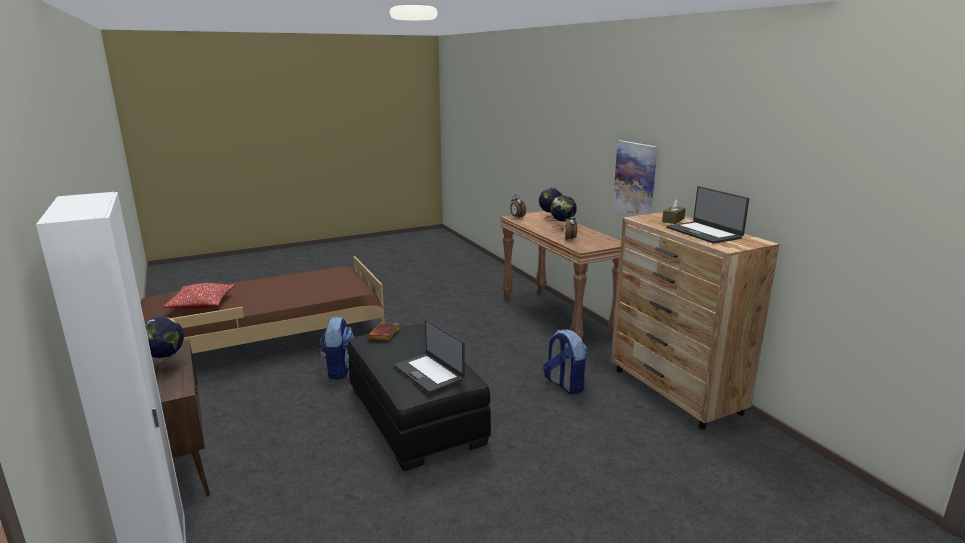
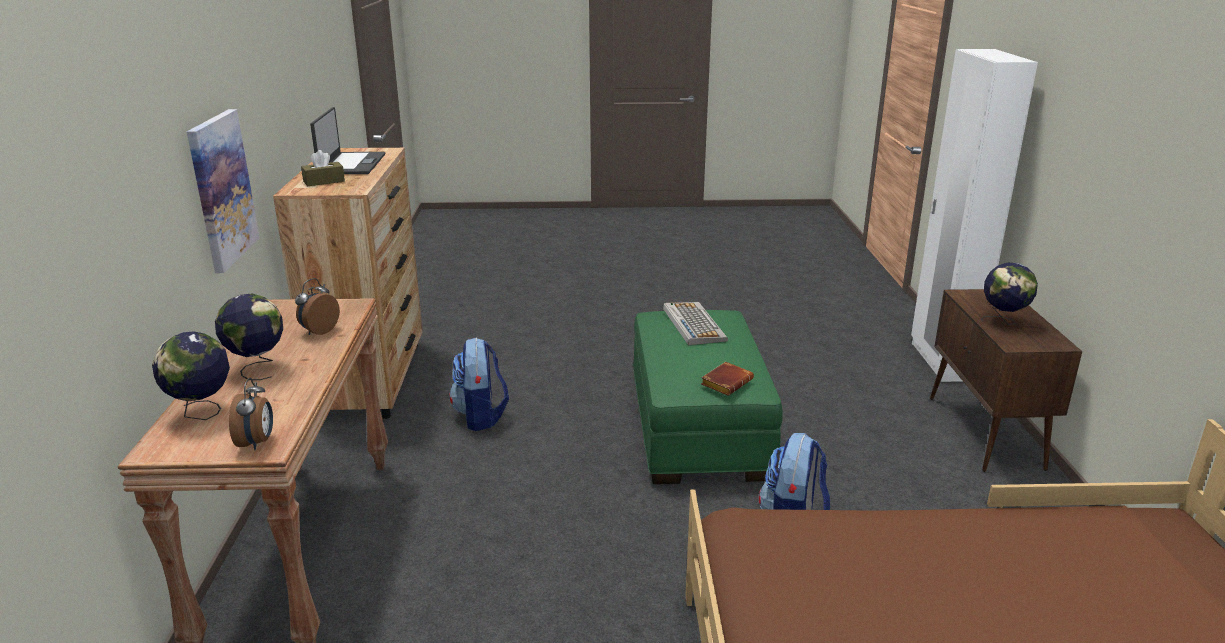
camera: 155 degrees left, 5 degrees up
pillow [163,283,235,309] -> none
black ottoman [347,324,491,471] -> green ottoman [633,310,783,484]
laptop [394,319,465,393] -> keyboard [663,302,728,345]

